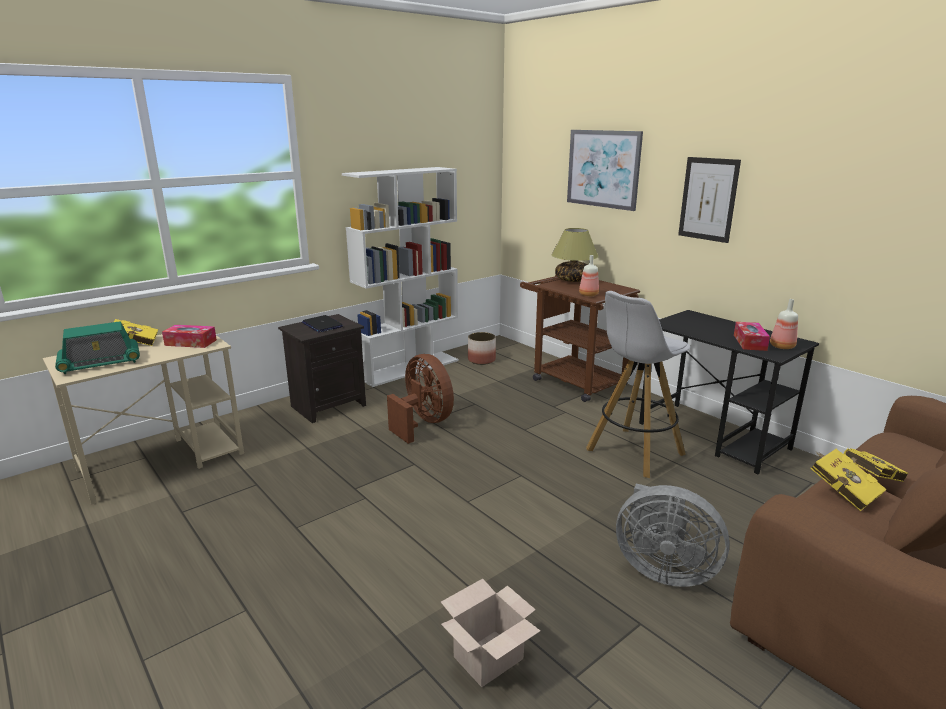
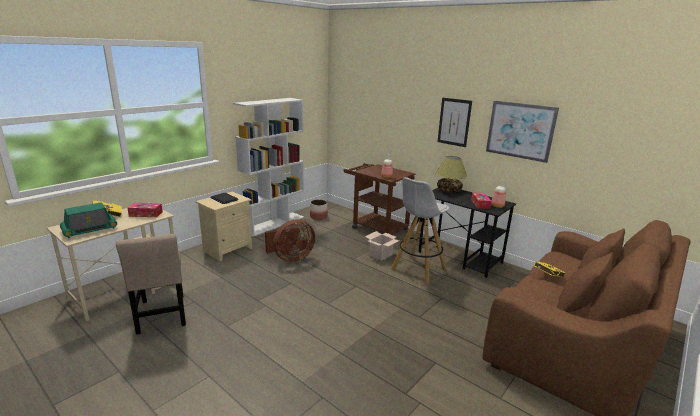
camera: 10 degrees left, 0 degrees up
black nightstand [278,314,366,423] -> beige nightstand [196,192,252,261]
brown fan [387,354,454,444] -> brown fan turned 105 degrees clockwise [265,220,315,262]
cardboard box [441,579,540,687] -> cardboard box moved to [365,231,399,261]
table lamp [551,228,598,282] -> table lamp moved to [435,156,467,192]
picture [567,130,643,211] -> picture moved to [486,101,559,163]
grey fan [616,484,730,587] -> none
yellow book [810,449,887,511] -> none
none -> beige chair [116,234,186,335]

